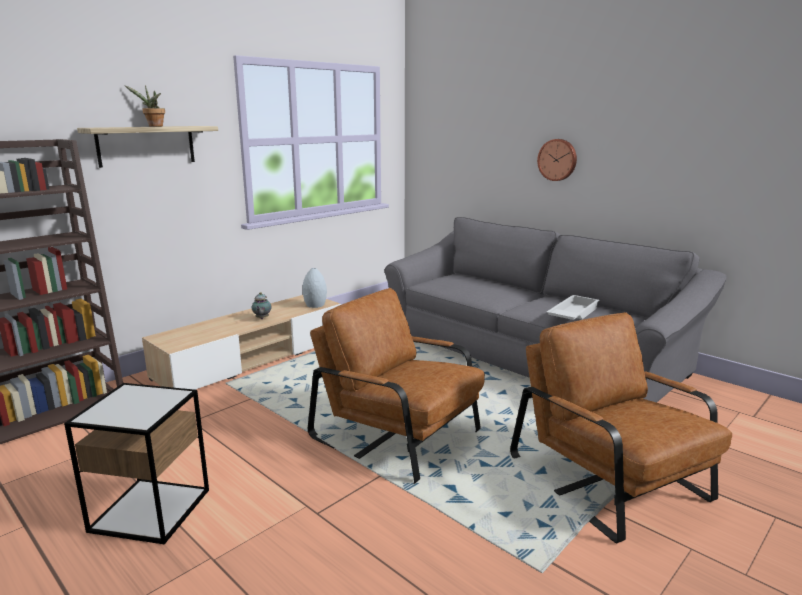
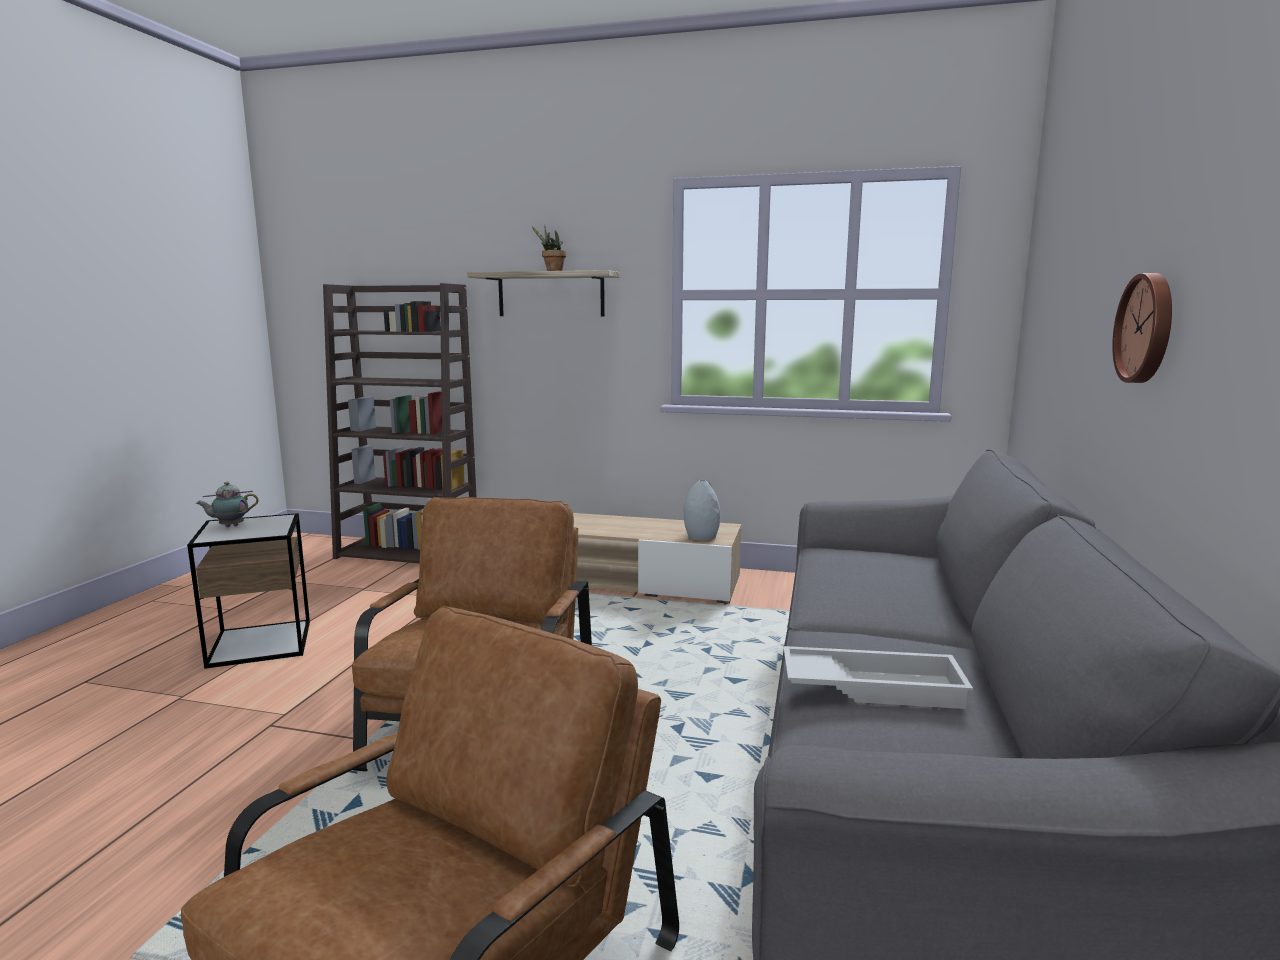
camera: 60 degrees right, 5 degrees down
teapot [252,292,272,319] -> teapot moved to [196,482,259,527]

